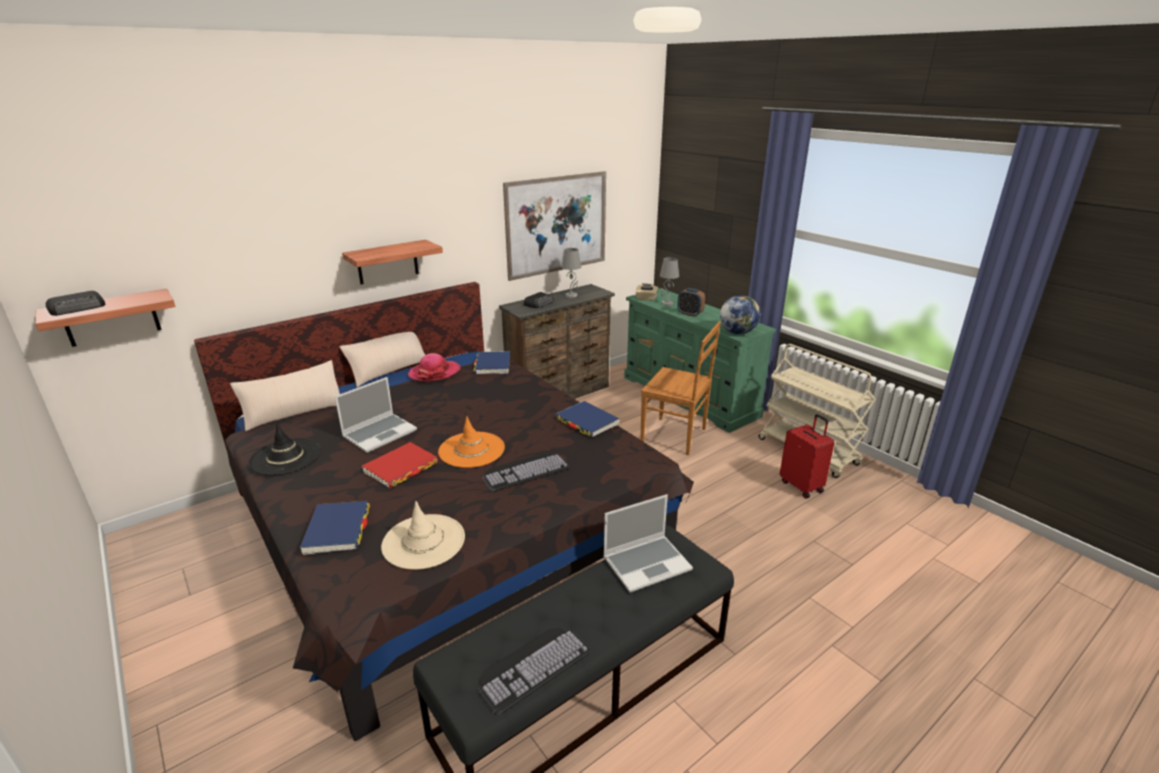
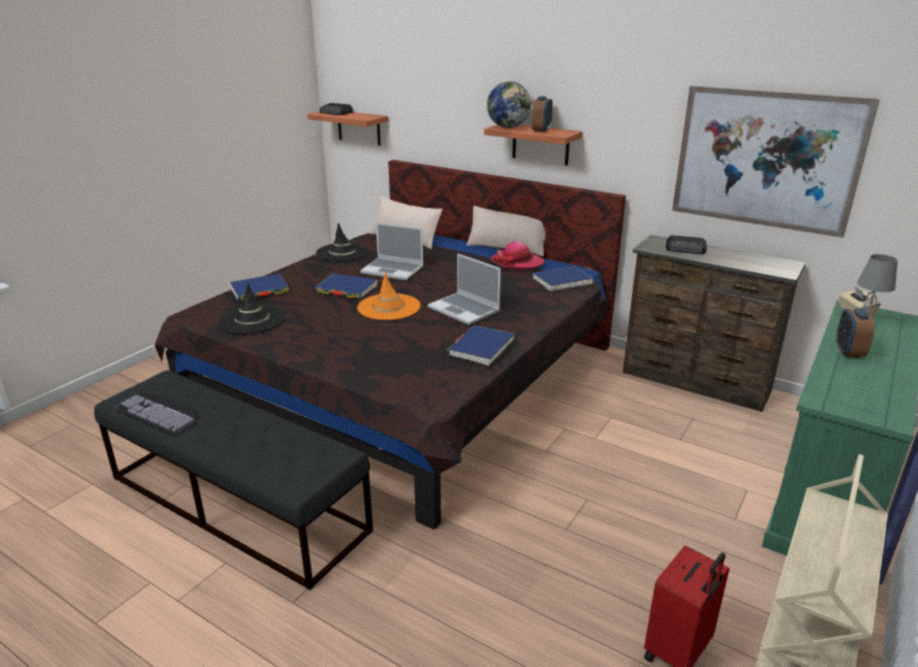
camera: 70 degrees right, 0 degrees up
red book [362,442,438,488] -> blue book [315,273,378,299]
beige hat [381,501,465,570] -> black hat [218,282,286,334]
keyboard [482,453,570,491] -> none
grey table lamp [561,248,581,298] -> none
laptop [603,494,693,592] -> laptop moved to [428,253,501,325]
brown chair [641,321,721,455] -> none
globe [720,295,760,334] -> globe moved to [487,81,531,128]
none -> alarm clock [532,96,553,132]

